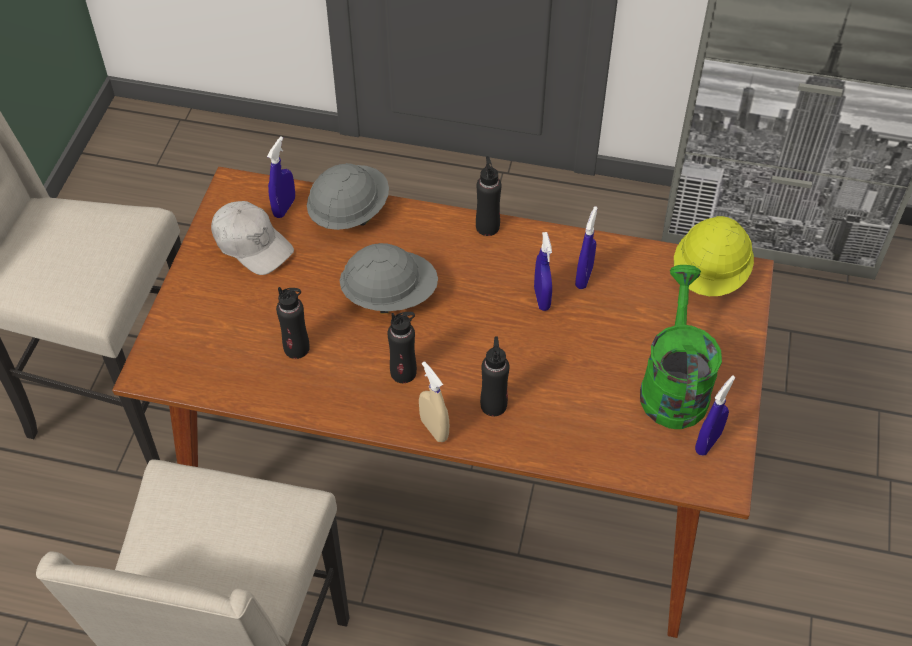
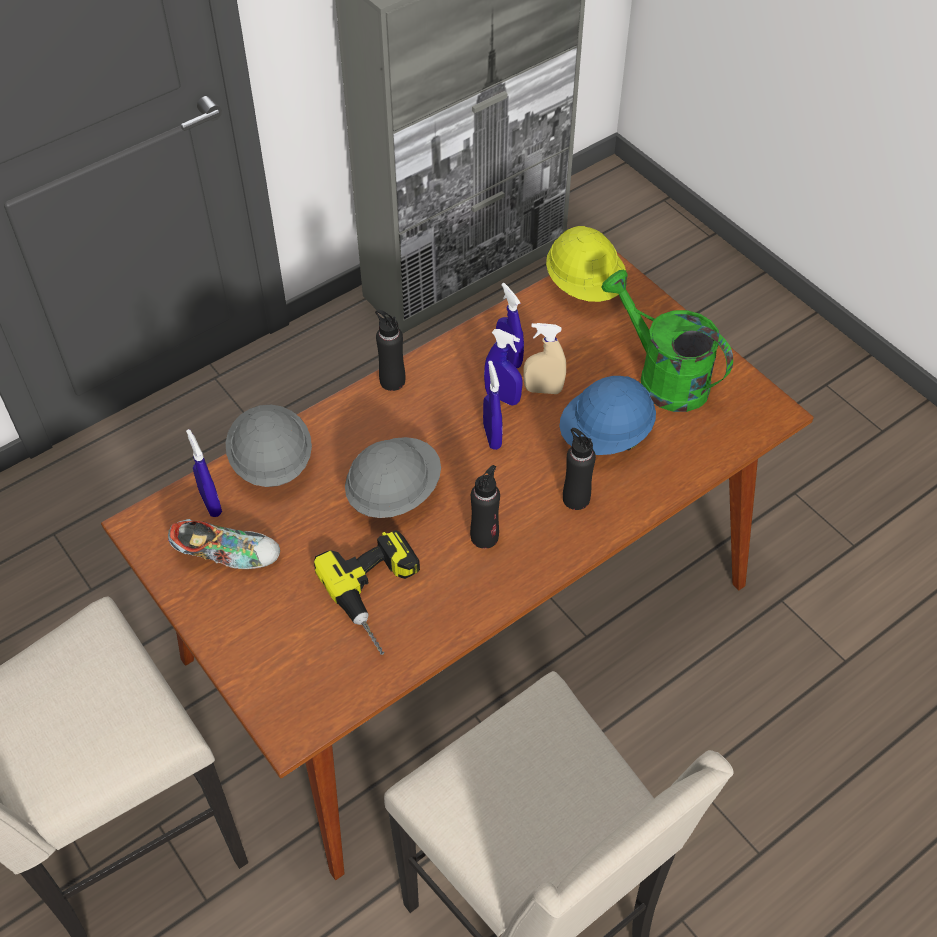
camera: 50 degrees left, 0 degrees up
white cap [211,201,294,275] -> shoe [168,519,280,569]
black bottle [276,287,310,359] -> power drill [314,530,420,655]
beige spray bottle [419,361,449,442] -> beige spray bottle moved to [524,323,566,394]
blue spray bottle [695,376,735,455] -> blue spray bottle moved to [483,361,503,450]
none -> blue hard hat [559,376,656,455]

